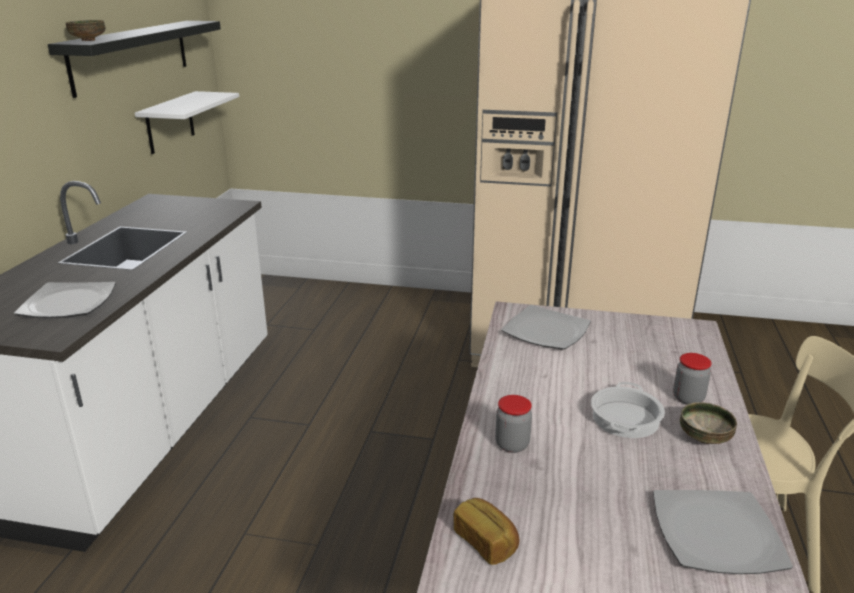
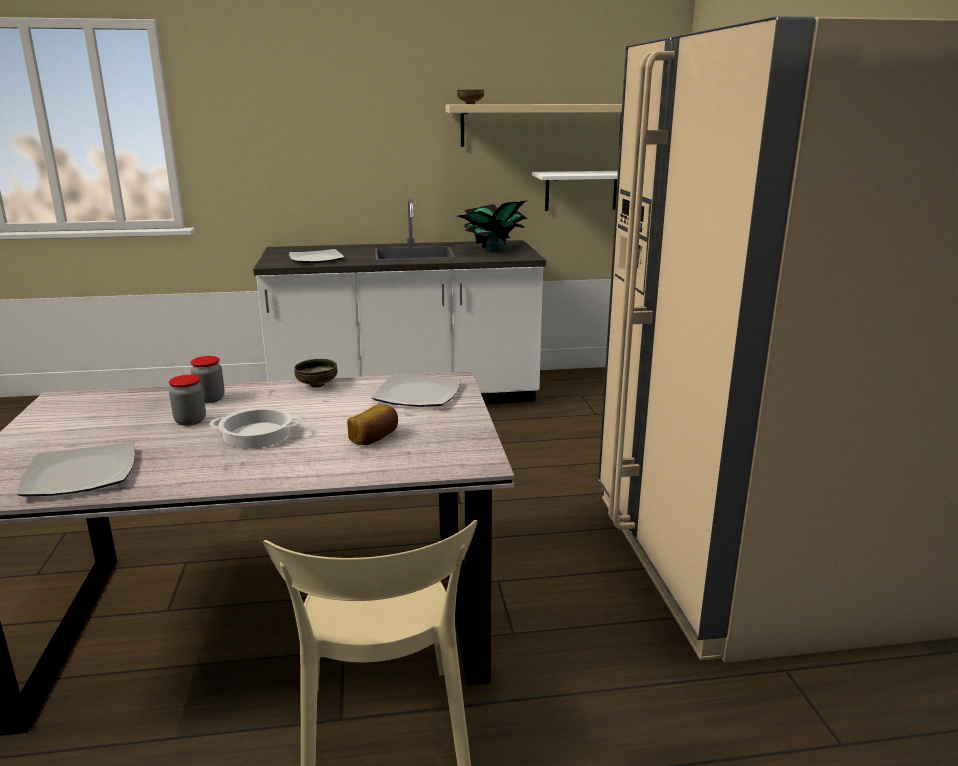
camera: 70 degrees right, 5 degrees down
black shelf [48,21,221,98] -> beige shelf [445,104,622,147]
bread [454,498,519,565] -> bread moved to [347,404,398,445]
jar [673,353,712,405] -> jar moved to [169,375,206,426]
bowl [680,402,737,444] -> bowl moved to [294,359,338,388]
none -> potted plant [458,200,529,252]

